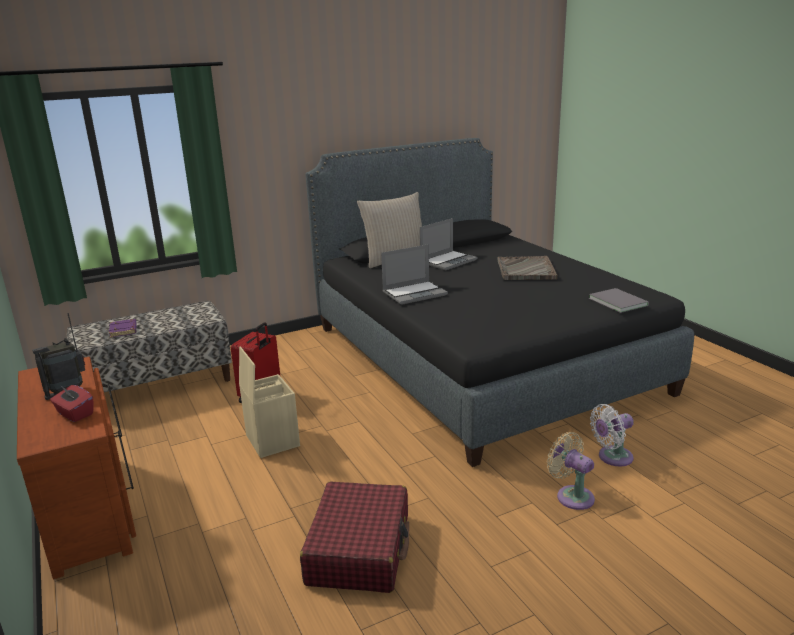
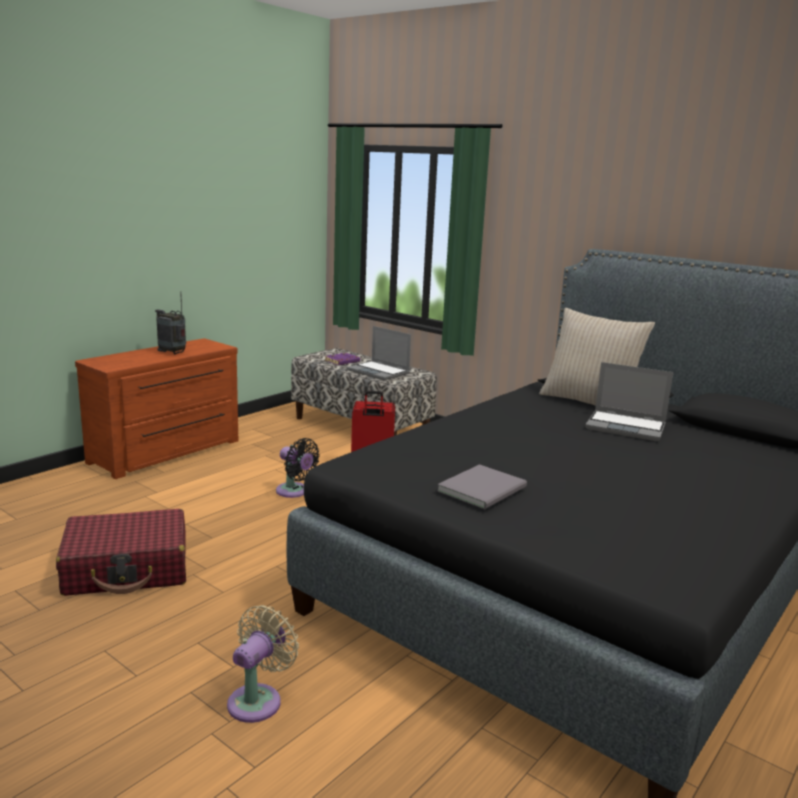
camera: 65 degrees right, 5 degrees down
red tissue box [50,385,94,422] -> none
beige storage box [239,346,300,458] -> black fan [276,438,320,498]
laptop [381,244,448,305] -> laptop moved to [347,326,411,380]
grey tray [498,256,558,280] -> none
grey book [589,288,649,313] -> grey book moved to [437,464,527,509]
white fan [590,404,634,467] -> none

